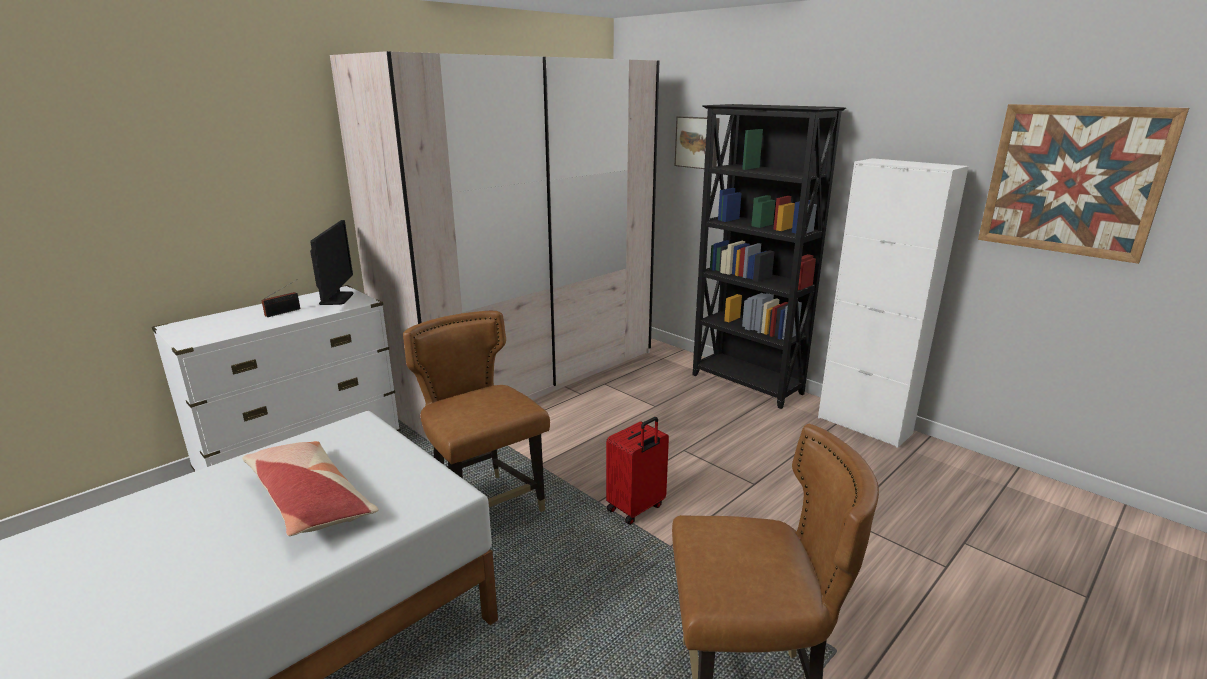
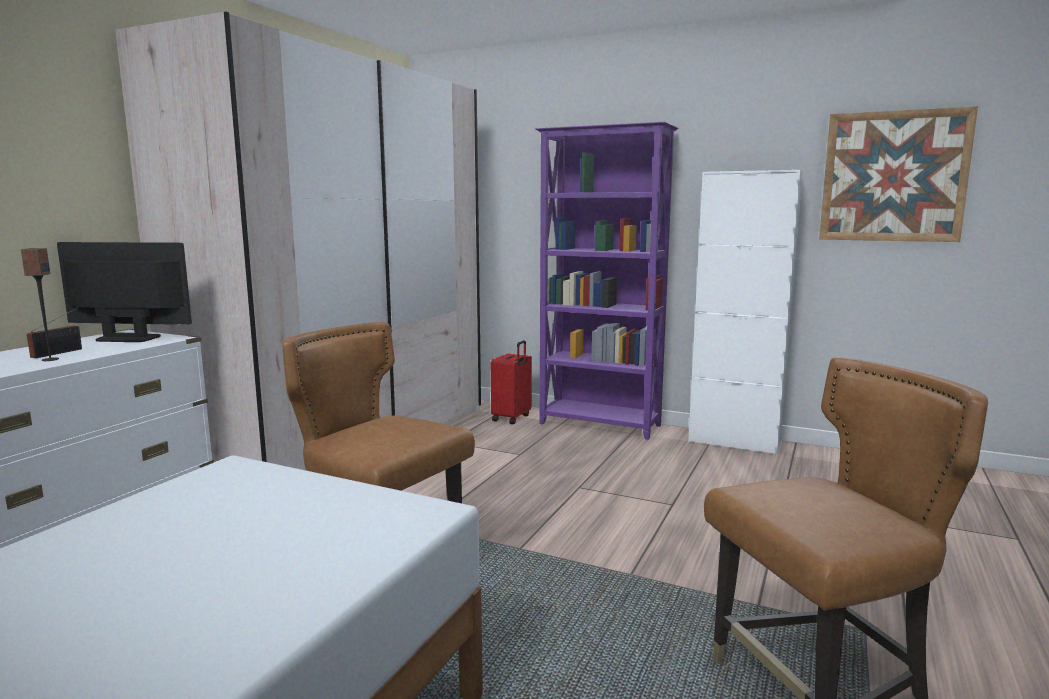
camera: 20 degrees left, 10 degrees down
pillow [243,441,379,536] -> none
monitor [310,220,354,305] -> monitor turned 60 degrees counterclockwise [57,242,192,342]
red suitcase [606,417,669,525] -> red suitcase moved to [491,340,532,424]
picture [675,116,720,169] -> none
black bookcase [693,104,846,409] -> purple bookcase [536,122,678,440]
none -> speaker [21,248,59,361]

